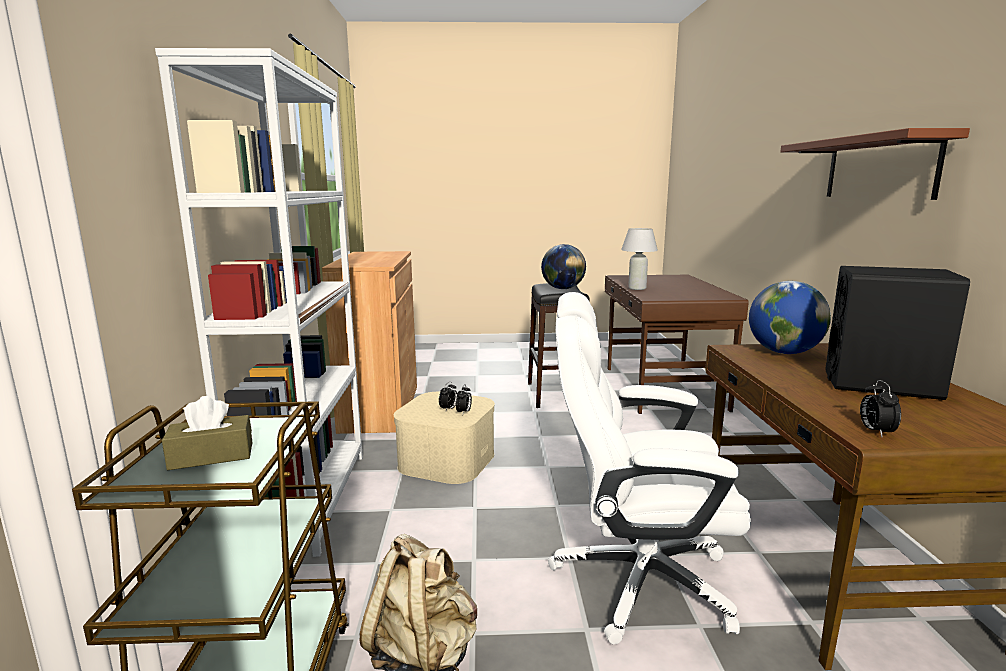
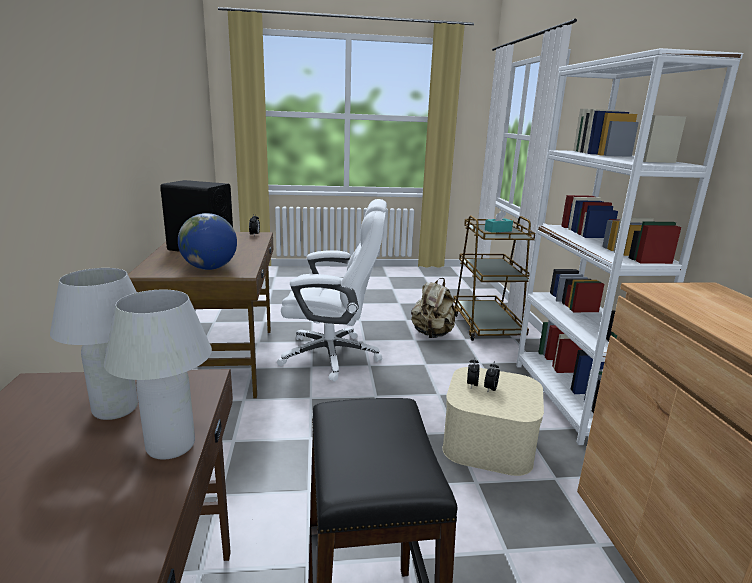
camera: 175 degrees right, 5 degrees up
brown tissue box [162,396,252,470] -> turquoise tissue box [485,210,513,233]
globe [541,244,586,289] -> none
brown shelf [780,128,970,200] -> none
none -> white table lamp [50,268,138,420]

